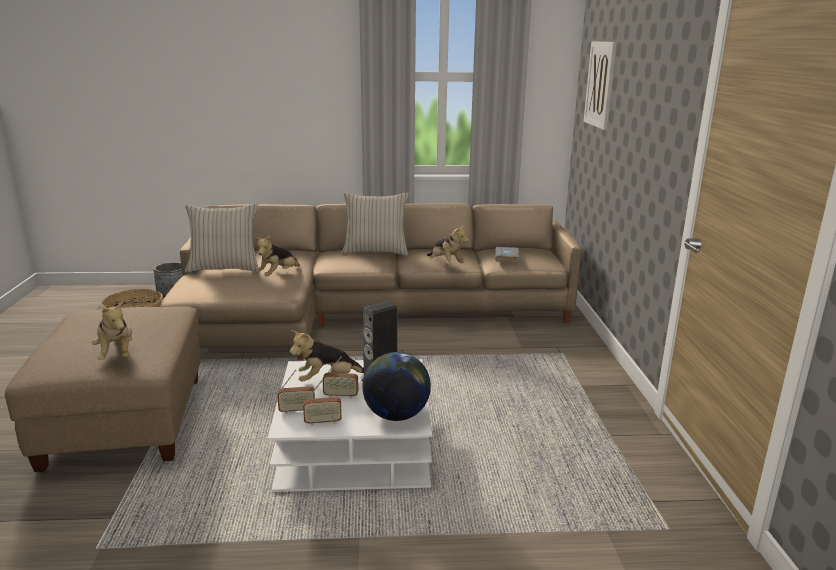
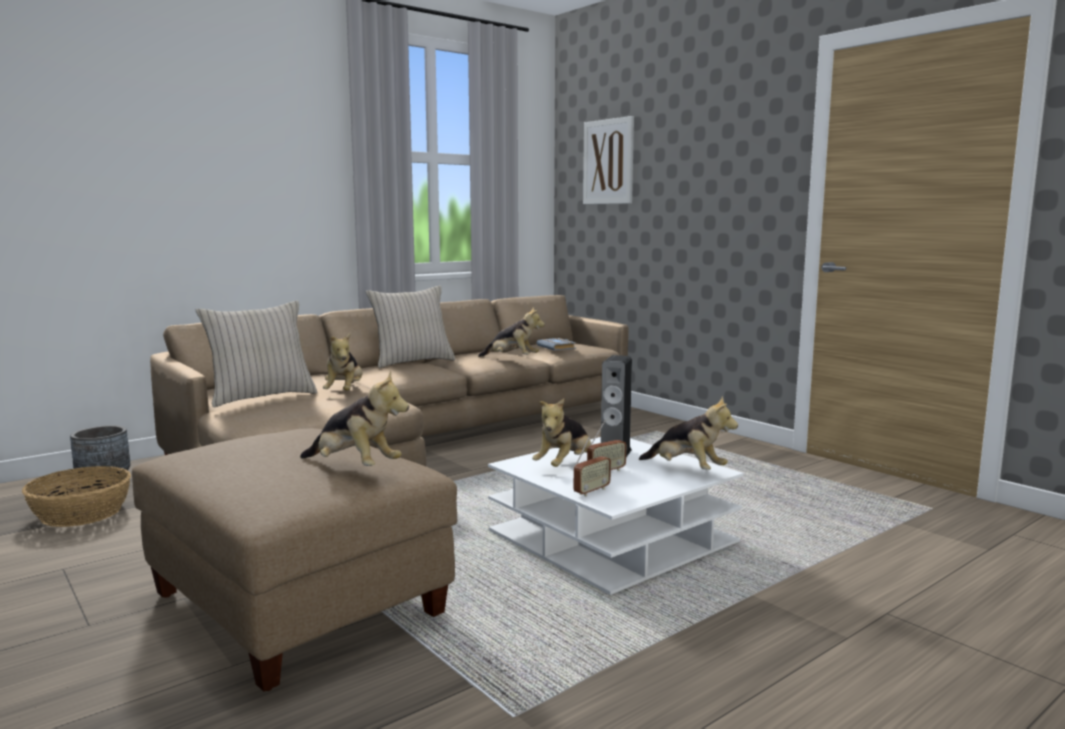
camera: 35 degrees left, 10 degrees down
radio [303,380,342,426] -> none
globe [362,352,431,421] -> plush toy [639,396,738,470]

